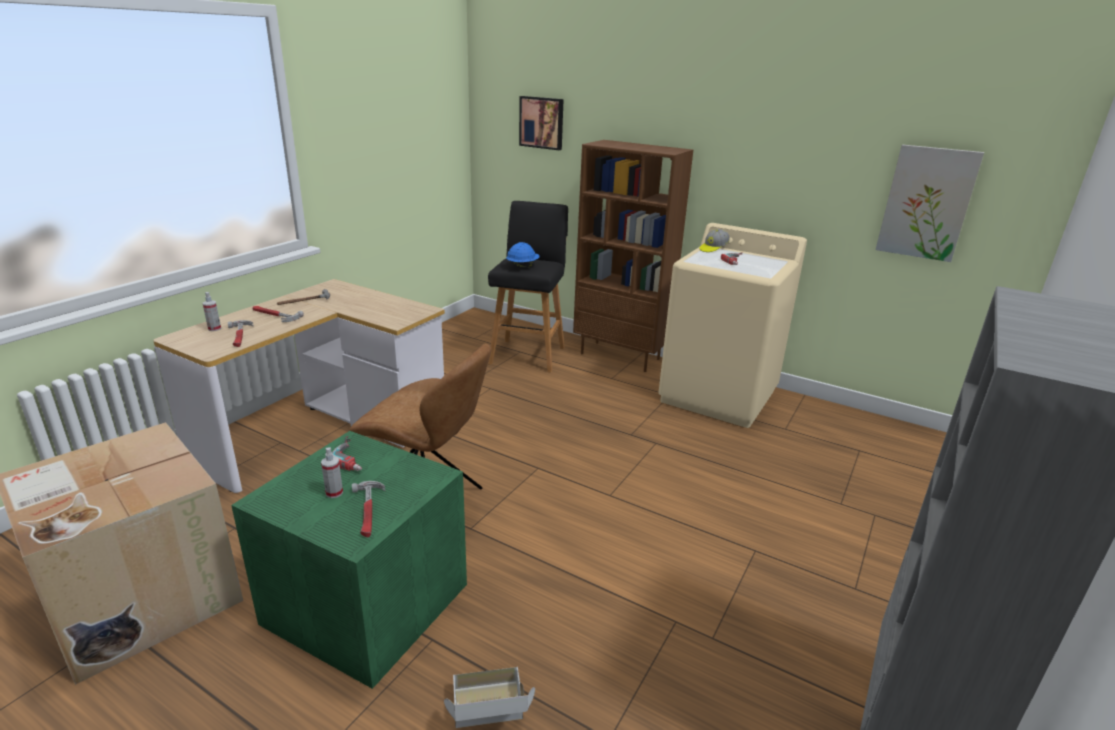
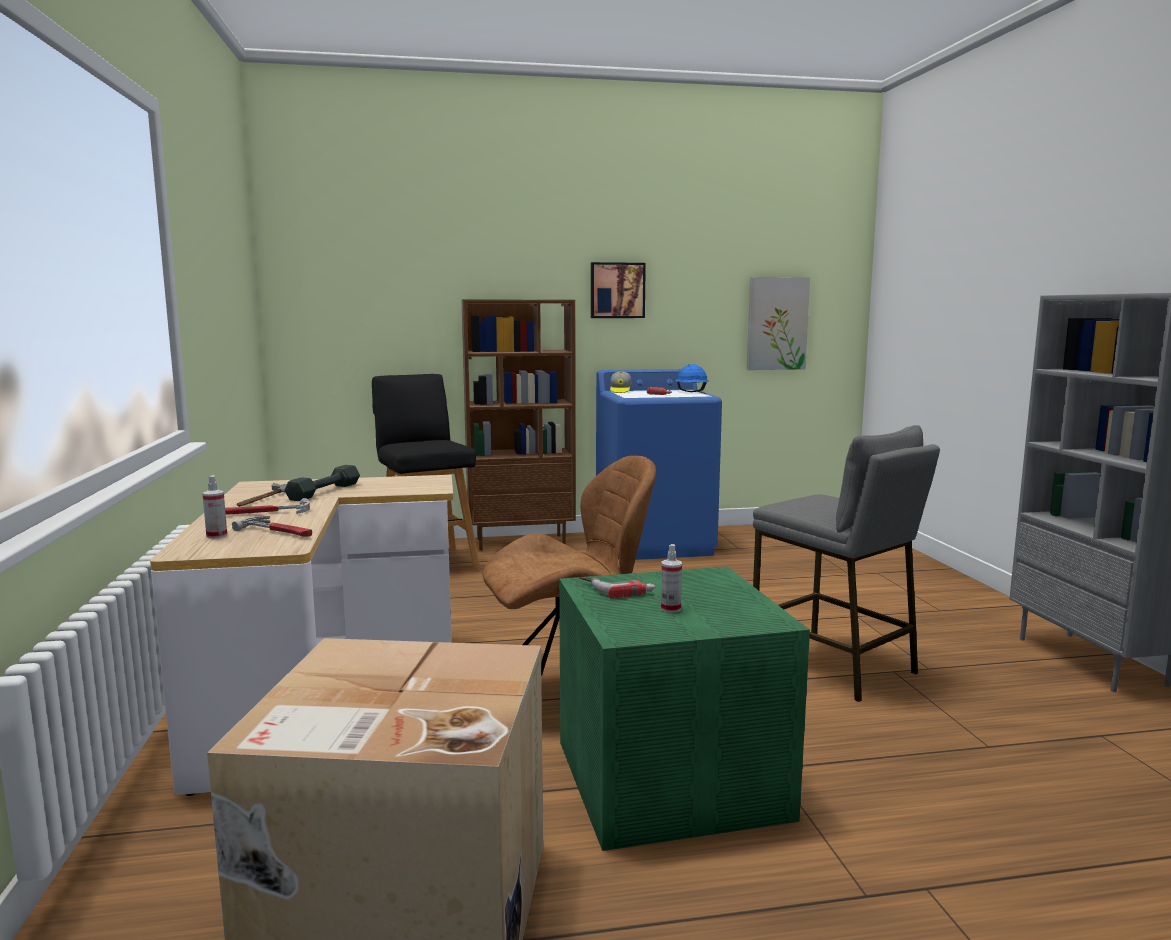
camera: 40 degrees left, 15 degrees down
hammer [352,481,385,537] -> none
cardboard box [444,667,535,728] -> none
blue hard hat [506,242,540,268] -> blue hard hat moved to [675,364,708,392]
picture [519,96,564,150] -> picture moved to [591,262,646,318]
beige washing machine [659,223,807,428] -> blue washing machine [596,369,722,560]
none -> grey dumbbell [284,465,360,501]
none -> grey stool [753,425,940,702]

